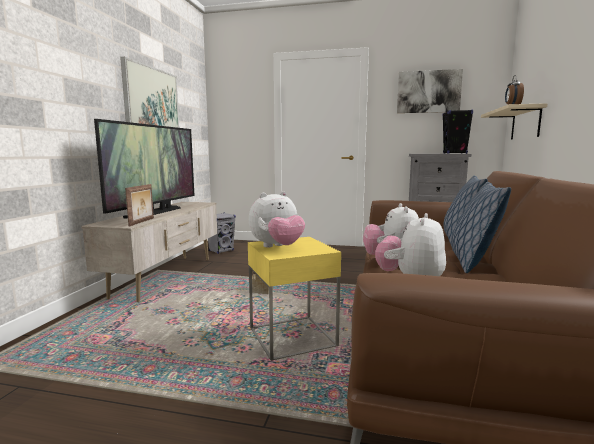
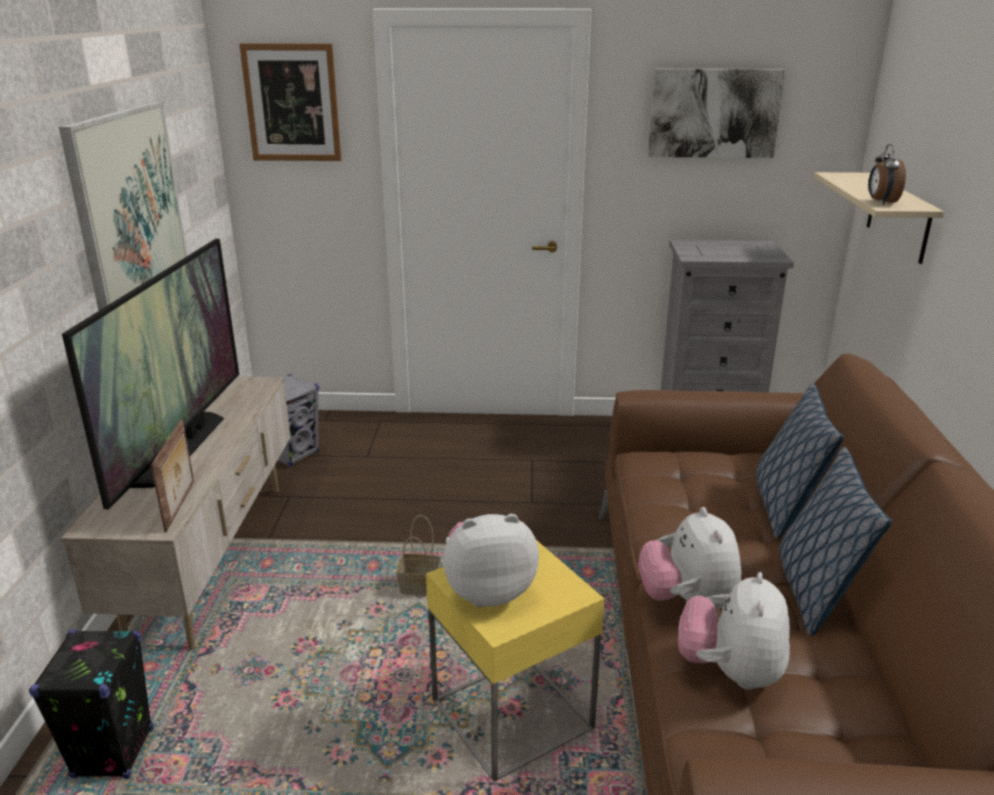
camera: 10 degrees left, 15 degrees up
plush toy [249,191,305,248] -> plush toy turned 150 degrees counterclockwise [443,514,539,607]
black speaker [442,109,473,154] -> black speaker moved to [29,629,154,779]
none -> picture [239,43,341,161]

